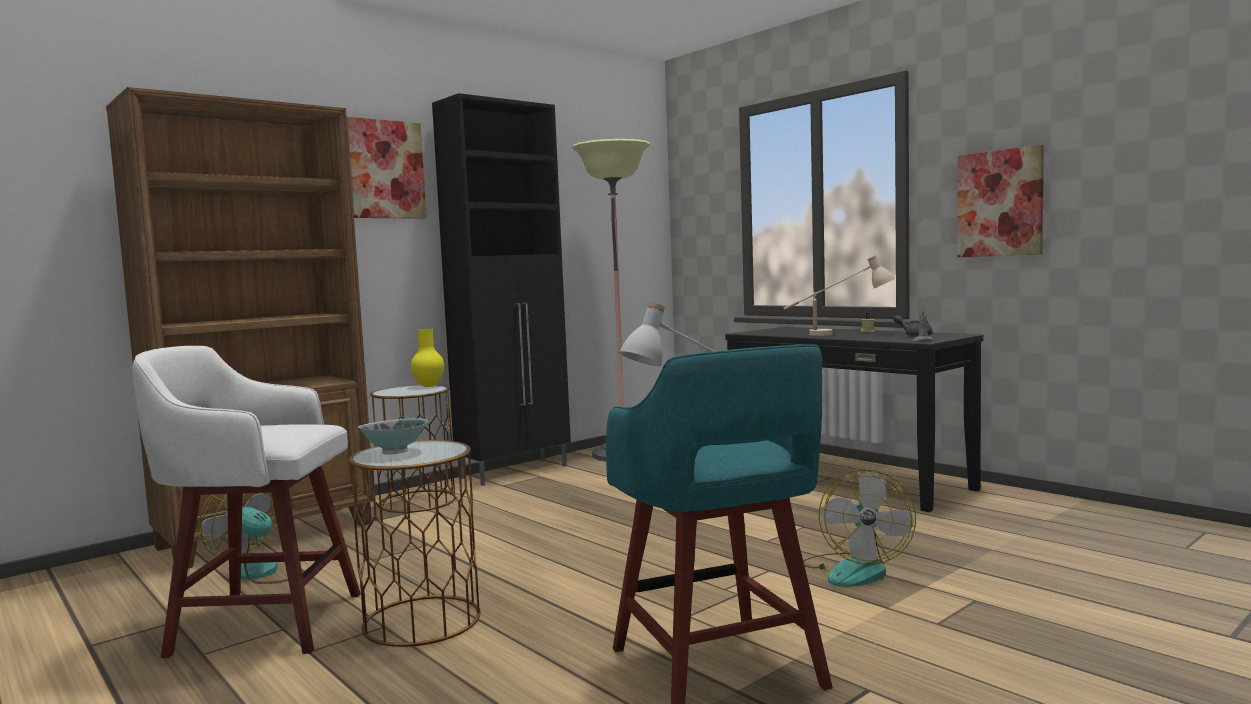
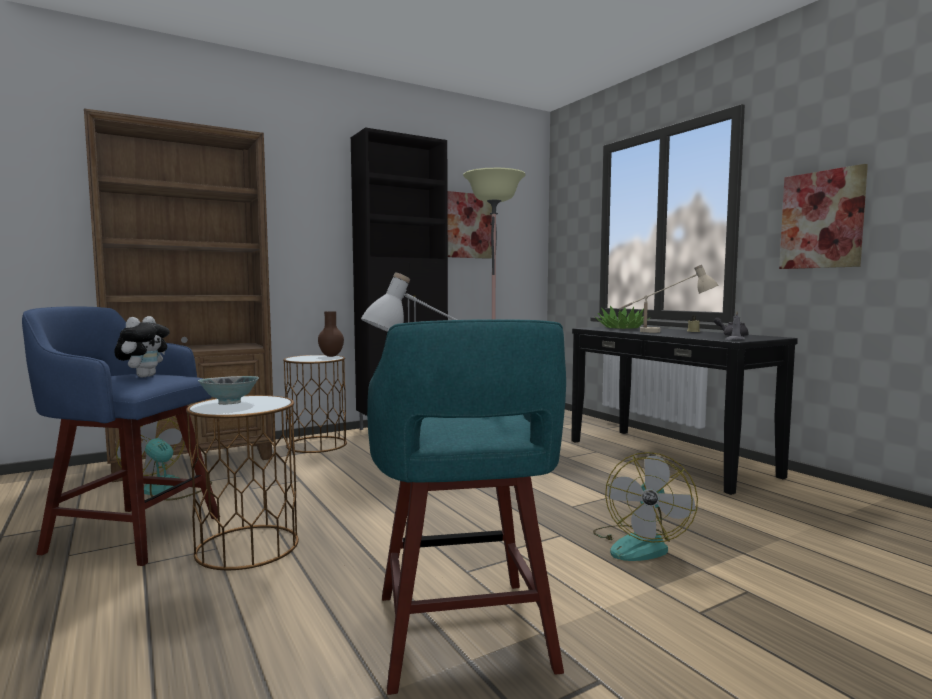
camera: 10 degrees right, 0 degrees up
white stool [132,346,361,658] -> blue stool [22,307,218,566]
picture [347,117,427,219] -> picture moved to [447,191,492,259]
yellow vase [411,329,444,387] -> brown vase [318,311,344,357]
none -> plush toy [115,316,170,378]
none -> potted plant [595,306,651,329]

